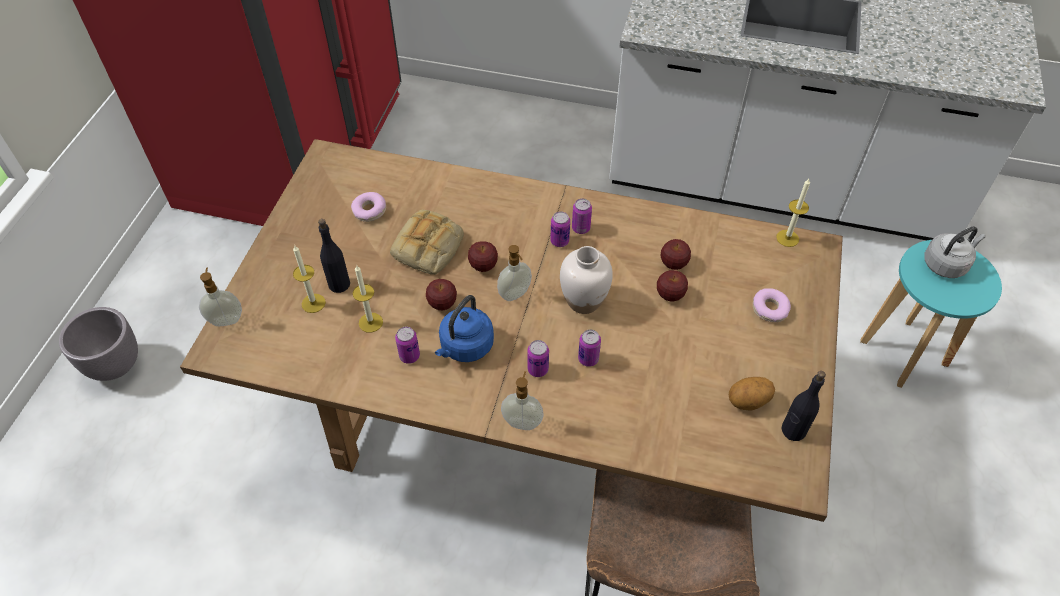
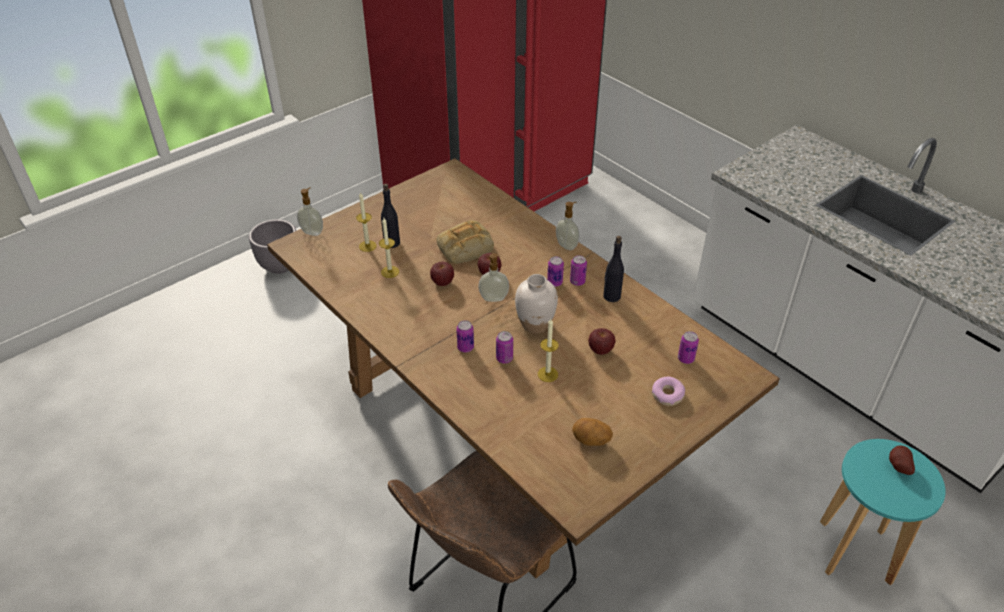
camera: 35 degrees right, 10 degrees down
donut [351,192,386,222] -> none
can [395,327,420,364] -> can moved to [678,331,699,364]
blue kettle [435,295,494,362] -> none
soap dispenser [501,371,544,430] -> soap dispenser moved to [556,202,579,250]
apple [661,239,691,270] -> none
candle [776,179,810,247] -> candle moved to [538,319,558,382]
black bottle [781,371,826,441] -> black bottle moved to [603,236,624,302]
grey kettle [924,226,985,278] -> potato [889,445,915,475]

